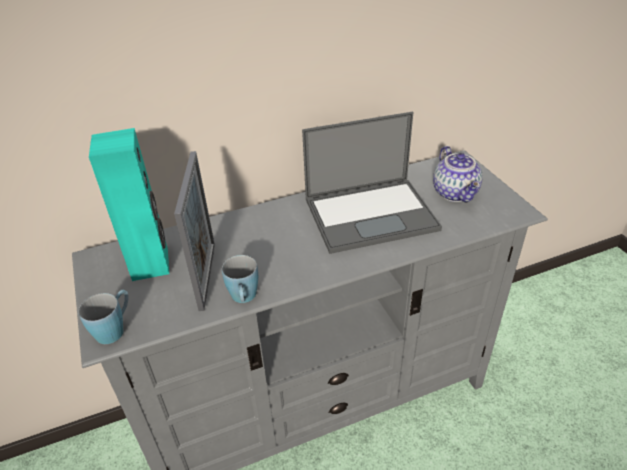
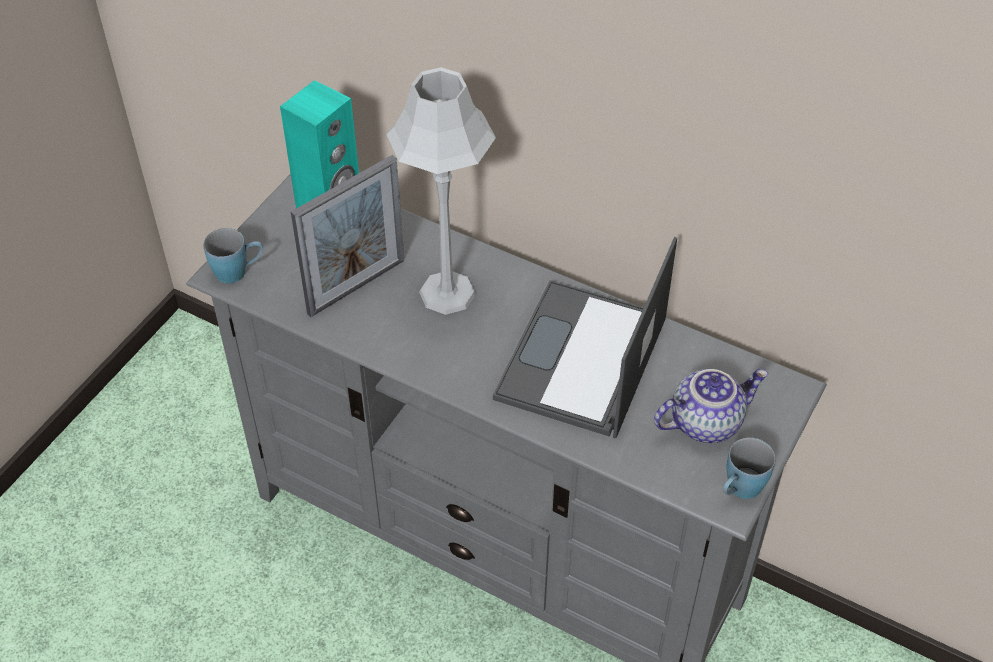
camera: 50 degrees right, 10 degrees up
blue mug [222,255,258,303] -> blue mug moved to [723,438,775,499]
laptop [302,112,442,254] -> laptop turned 75 degrees clockwise [493,237,677,438]
teapot [433,146,483,203] -> teapot turned 150 degrees counterclockwise [654,369,768,443]
none -> grey table lamp [387,67,496,315]

